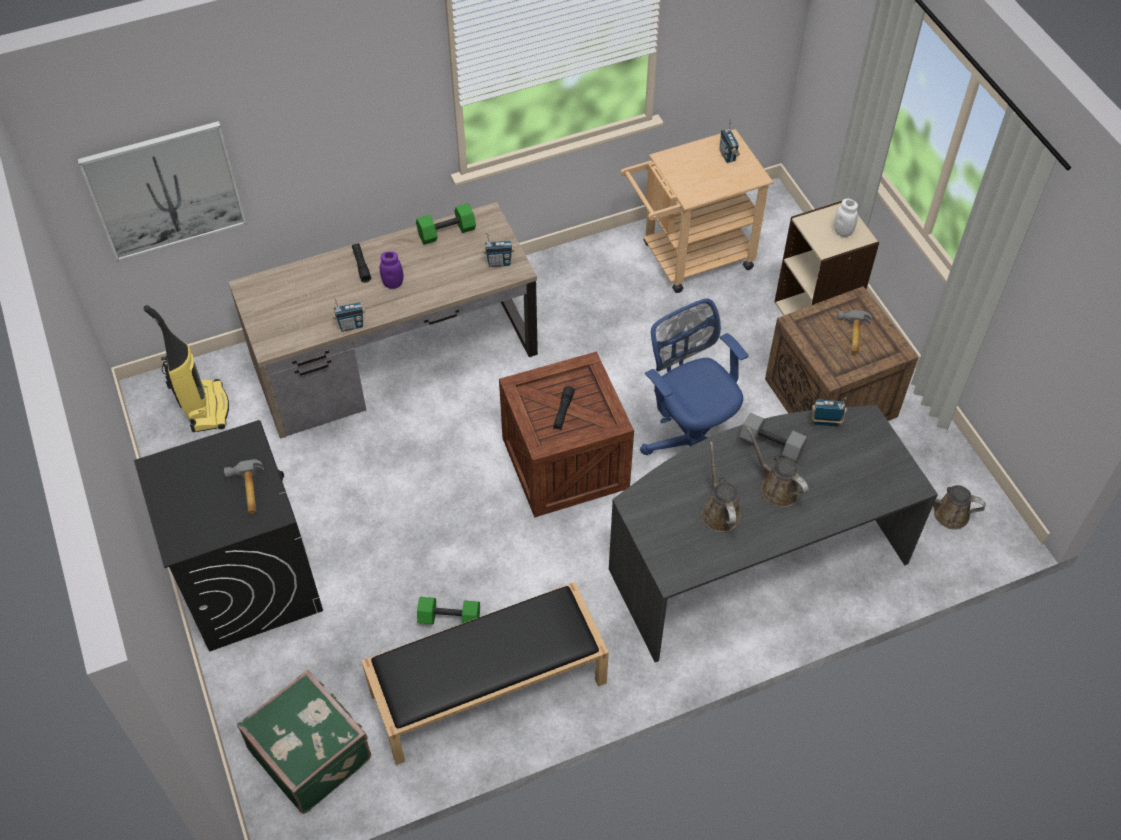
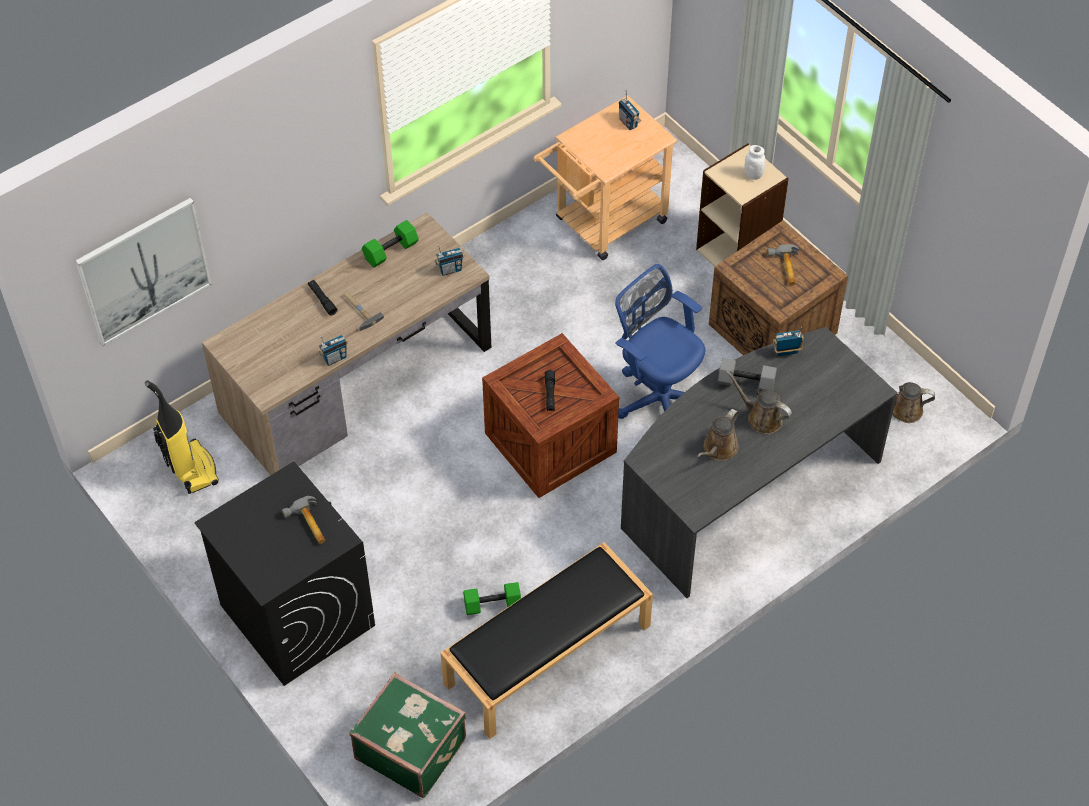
camera: 15 degrees left, 0 degrees up
purple jar [380,251,404,289] -> hammer [344,292,384,331]
brown watering can [702,442,741,532] -> brown watering can turned 120 degrees counterclockwise [697,409,739,461]

